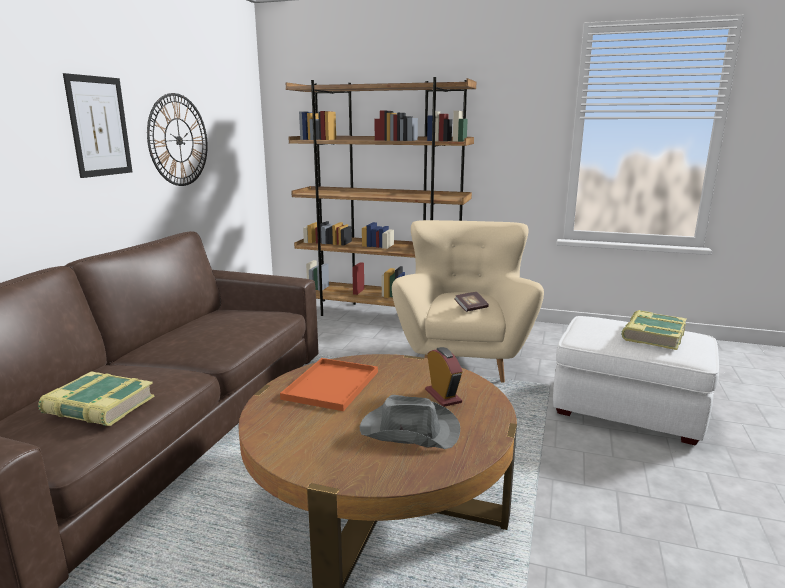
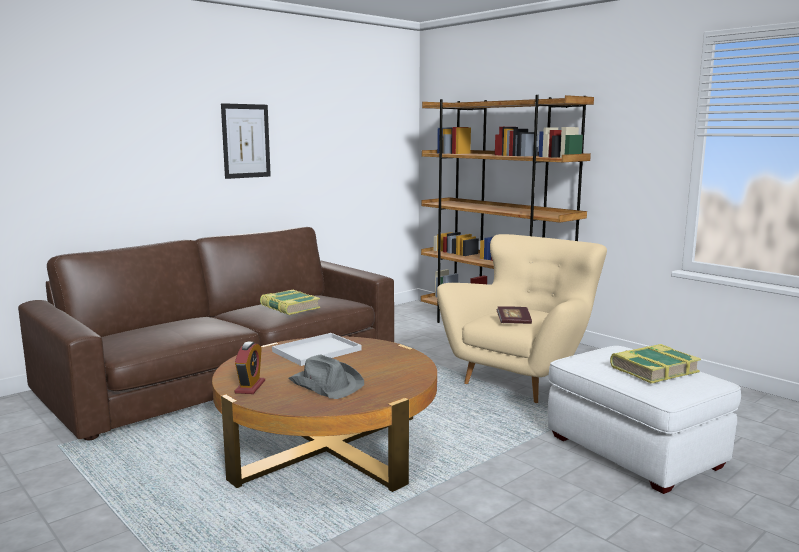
camera: 30 degrees right, 5 degrees down
book [38,371,155,426] -> book moved to [260,290,320,315]
wall clock [147,93,208,186] -> none
orange tray [280,358,378,411] -> white tray [272,333,362,366]
alarm clock [425,347,463,407] -> alarm clock moved to [234,342,265,394]

